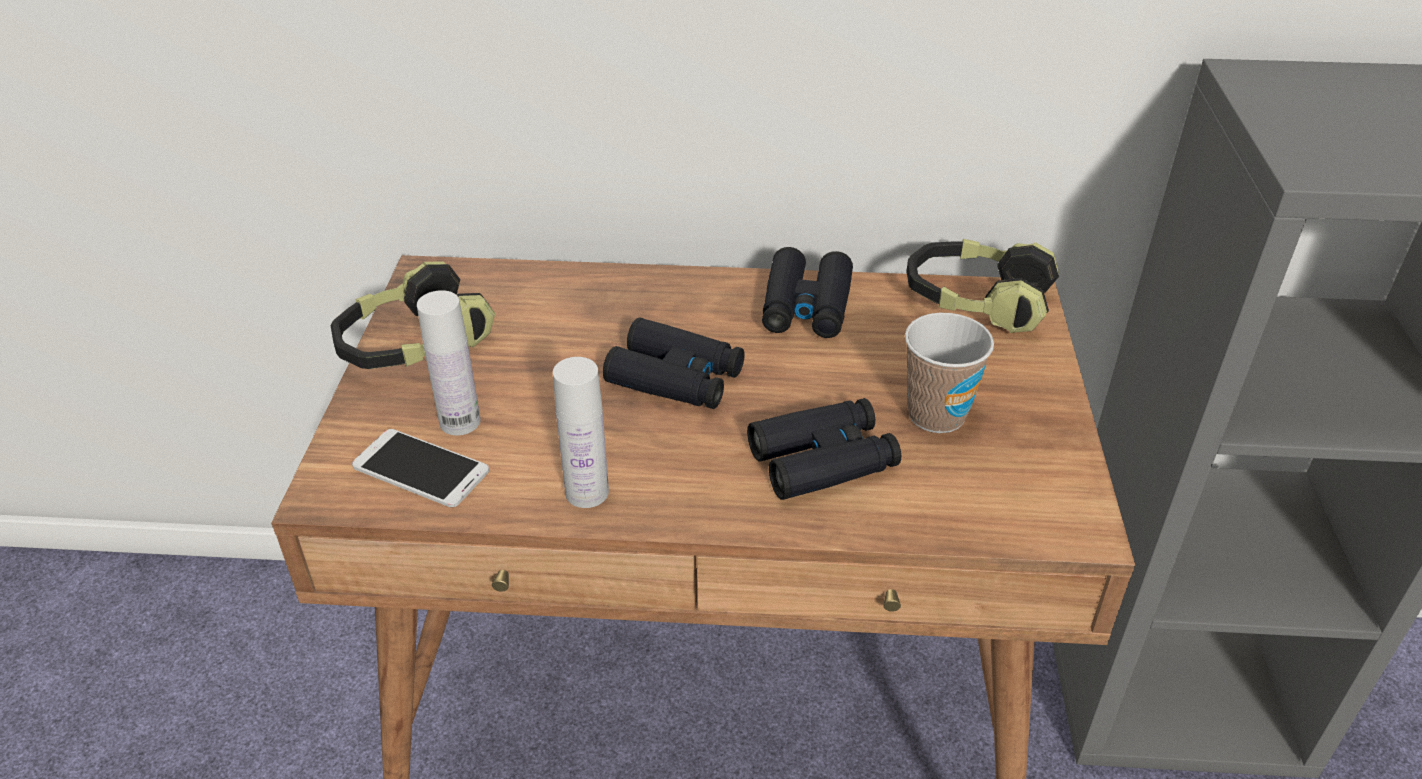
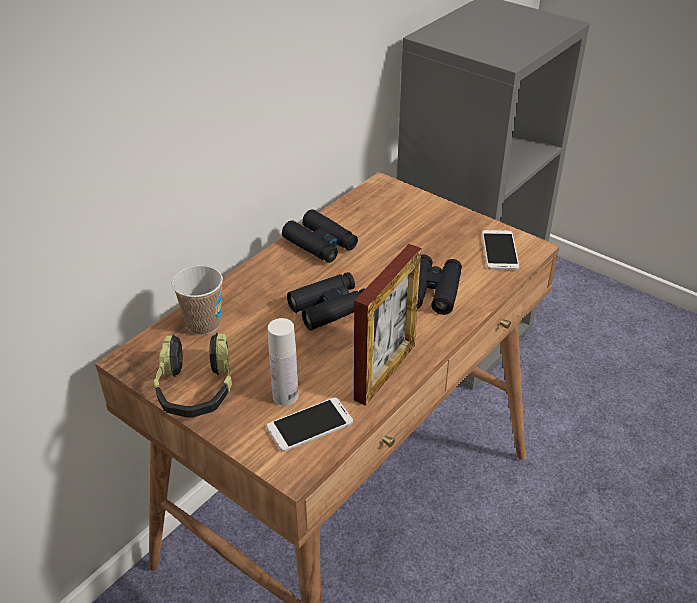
camera: 55 degrees left, 0 degrees up
white bottle [553,357,609,508] -> picture frame [354,244,421,406]
cup [905,313,994,433] -> cup moved to [172,265,223,335]
headphones [907,239,1059,333] -> none
none -> phone [482,230,519,270]

